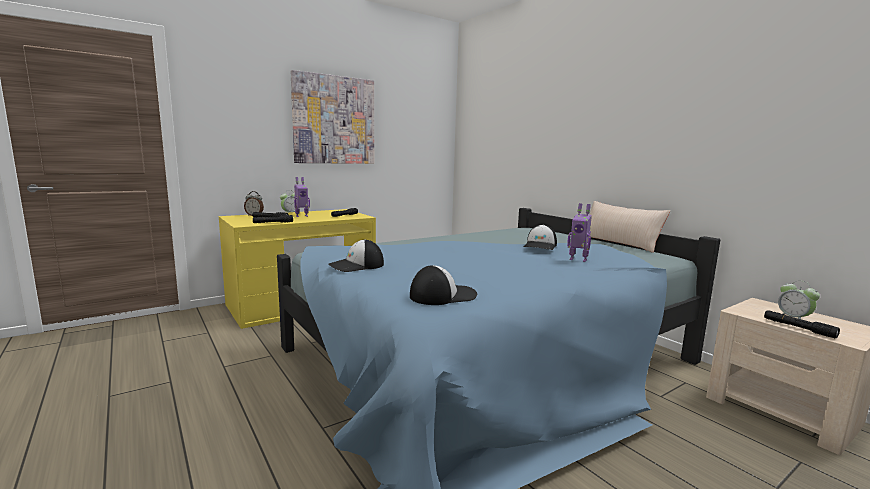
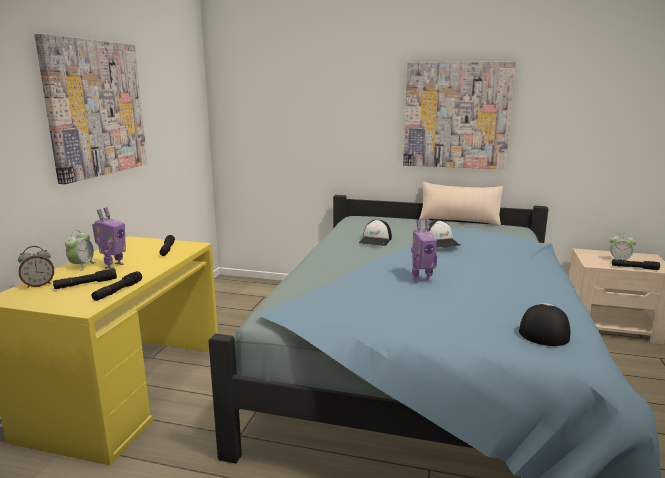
camera: 40 degrees left, 5 degrees up
cap [329,239,384,272] -> cap moved to [359,220,392,246]
toy robot [567,203,592,262] -> toy robot moved to [411,219,437,283]
none -> picture [403,61,516,169]

